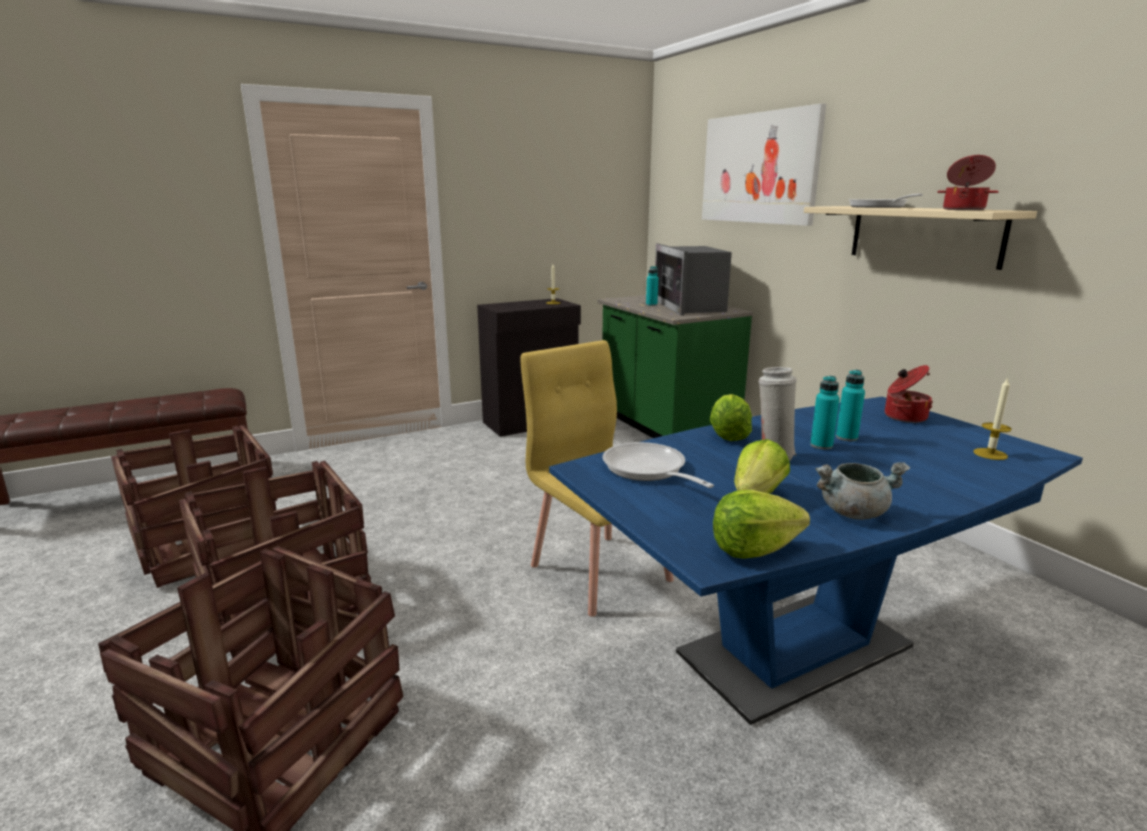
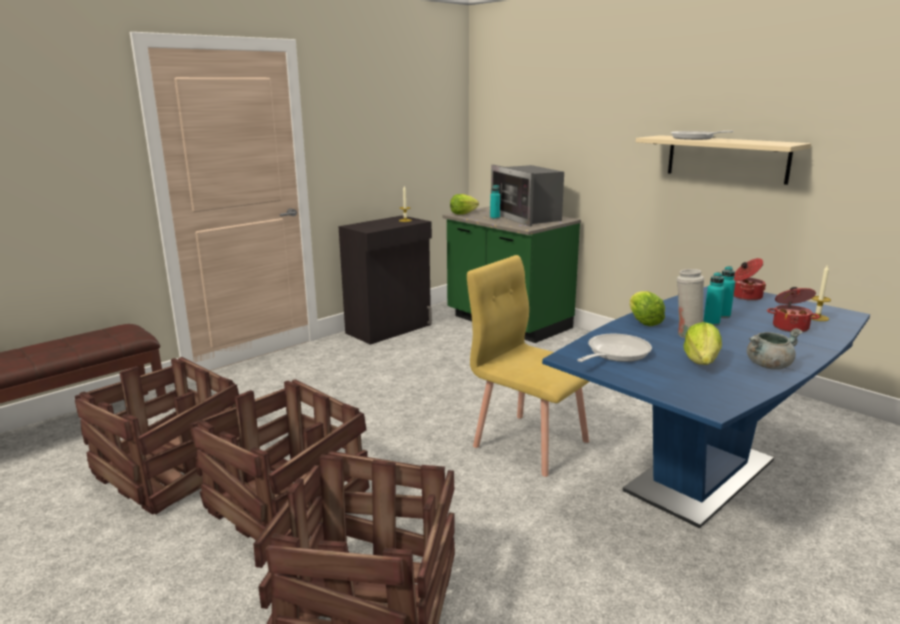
camera: 15 degrees left, 0 degrees up
frying pan [602,442,714,488] -> frying pan turned 90 degrees clockwise [577,334,652,362]
picture [702,103,826,226] -> none
lettuce [713,490,810,559] -> lettuce moved to [450,194,479,215]
cooking pot [937,155,999,210] -> cooking pot moved to [767,287,820,332]

